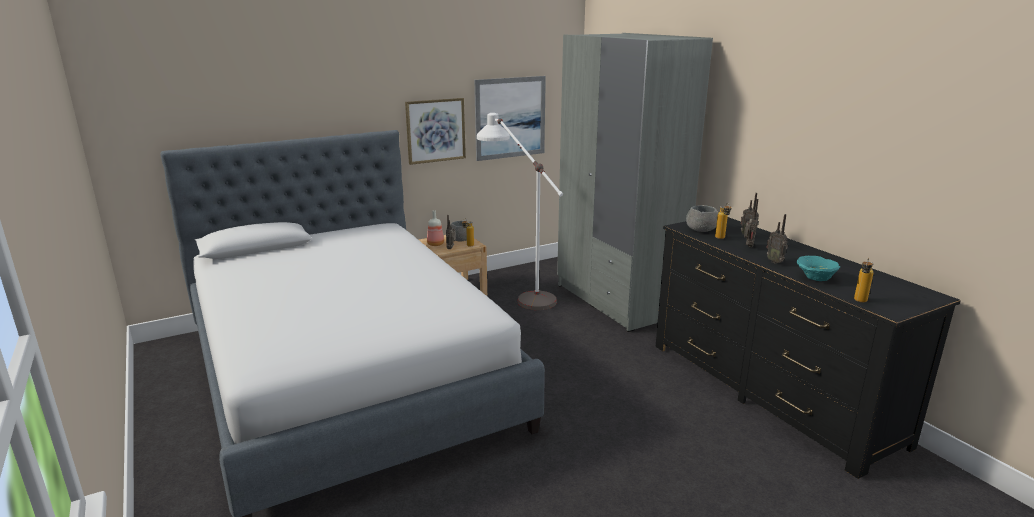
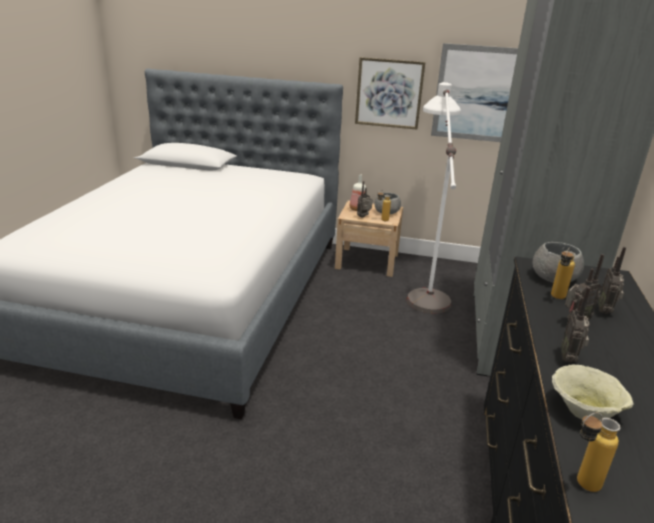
camera: 40 degrees right, 5 degrees up
turquoise bowl [797,256,840,281] -> beige bowl [552,365,633,420]

